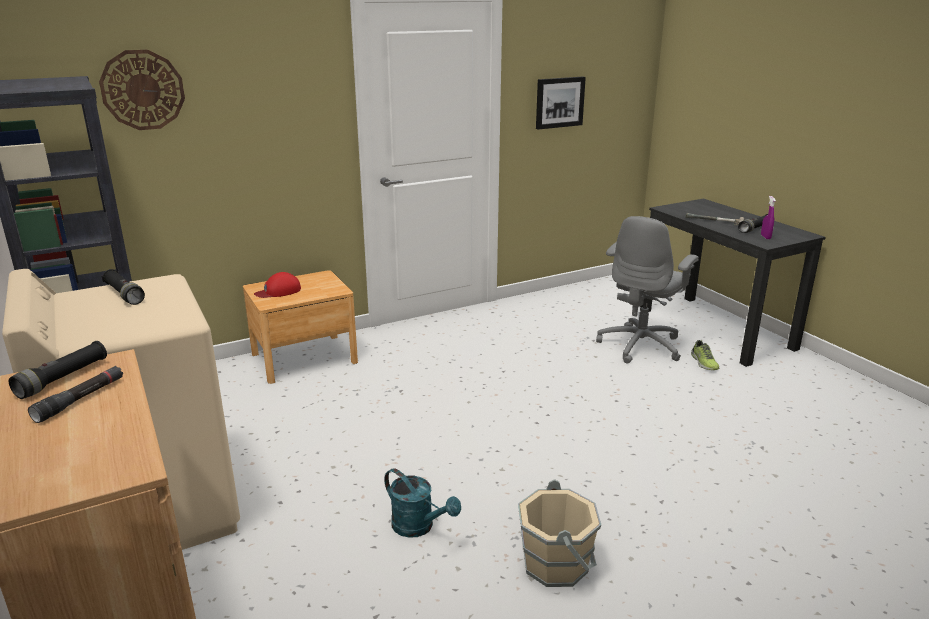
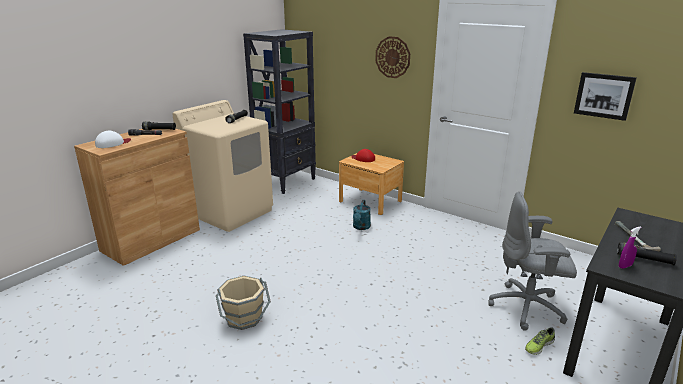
camera: 65 degrees right, 0 degrees up
wall clock [99,50,185,130] -> wall clock moved to [375,36,410,78]
turquoise watering can [384,468,461,538] -> turquoise watering can moved to [353,200,371,230]
none -> white cap [95,131,131,148]

